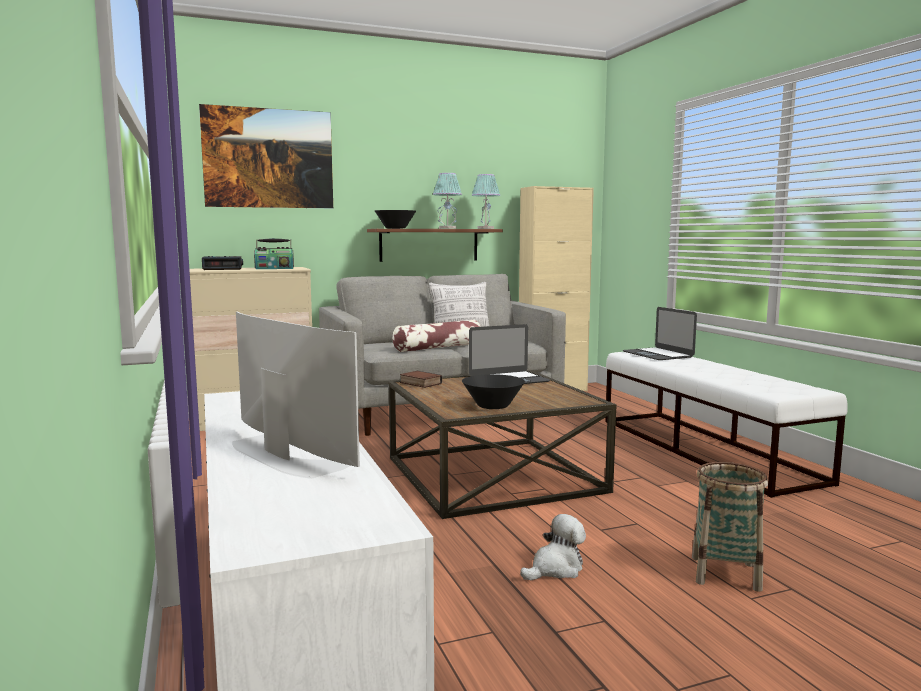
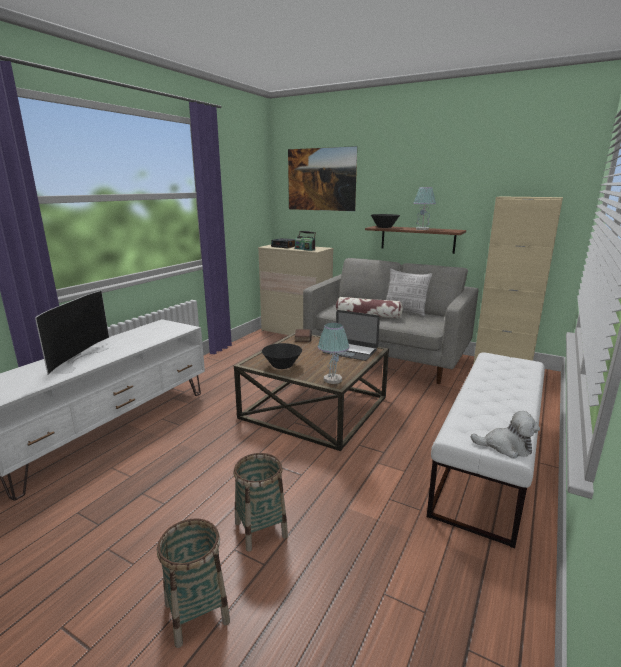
camera: 50 degrees right, 10 degrees up
table lamp [472,174,500,229] -> table lamp moved to [318,323,350,384]
plush toy [520,514,586,580] -> plush toy moved to [471,411,540,459]
laptop [623,307,697,360] -> none
none -> basket [157,518,230,648]

